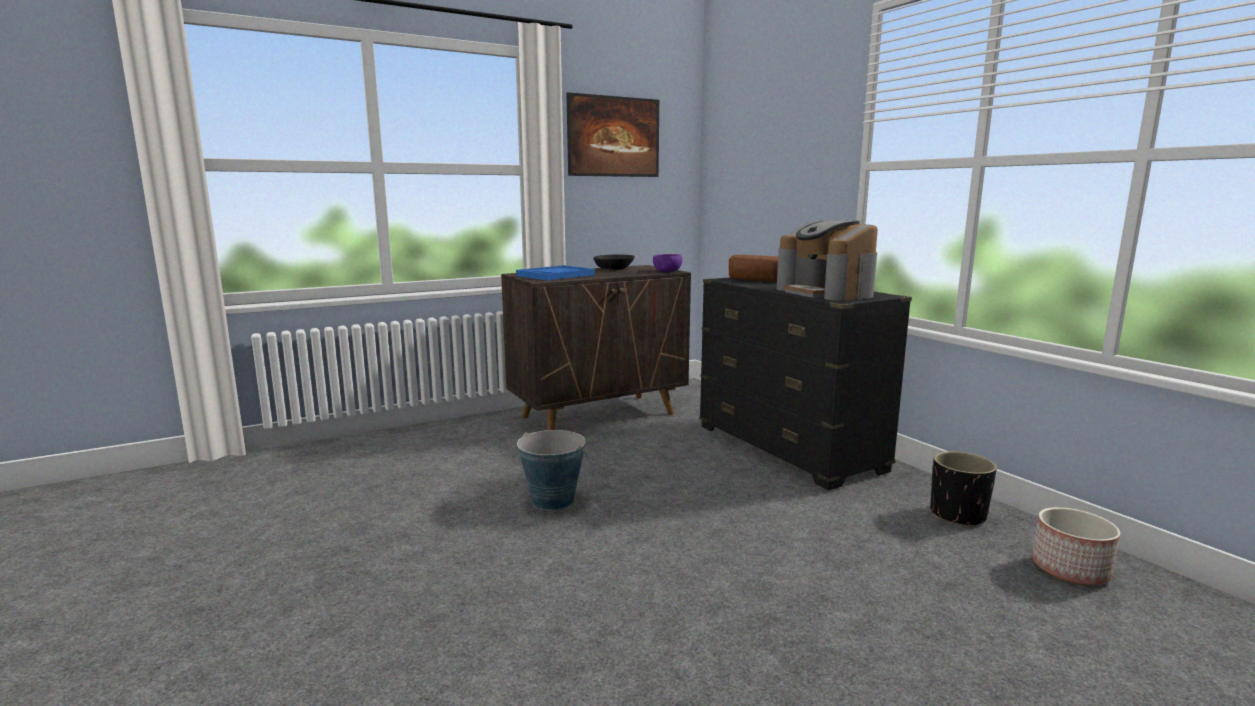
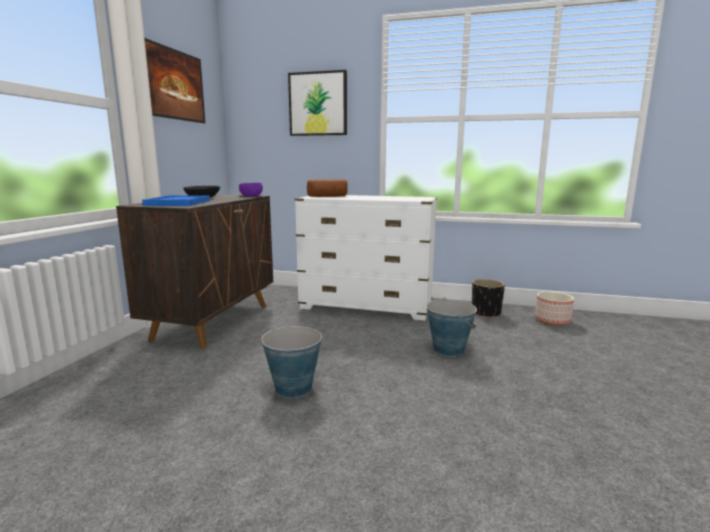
camera: 45 degrees left, 0 degrees up
black dresser [699,277,912,491] -> white dresser [295,195,437,321]
coffee machine [777,220,878,301] -> none
none -> picture [288,70,347,136]
none -> bucket [426,298,477,357]

